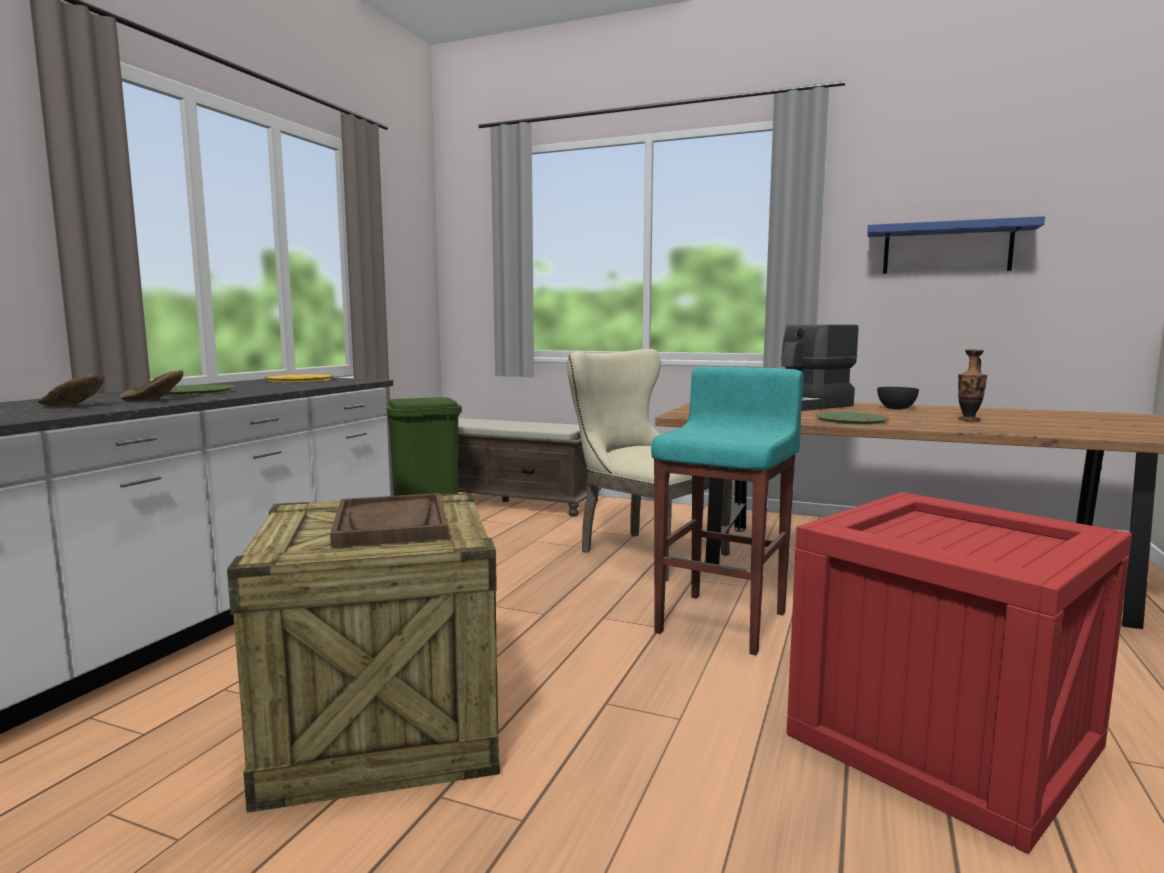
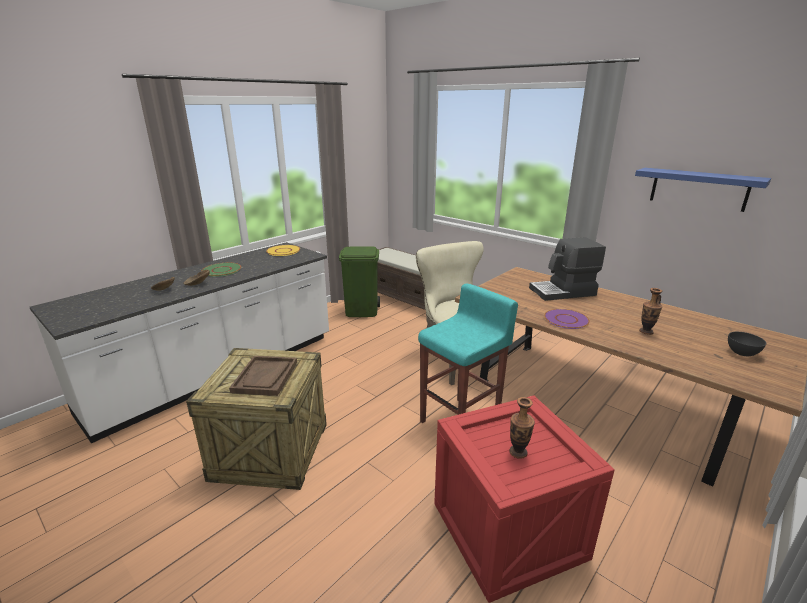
camera: 20 degrees right, 15 degrees up
green plate [815,412,890,425] -> purple plate [544,309,590,329]
grey bowl [877,387,919,409] -> grey bowl moved to [728,332,766,356]
none -> vase [509,397,535,459]

